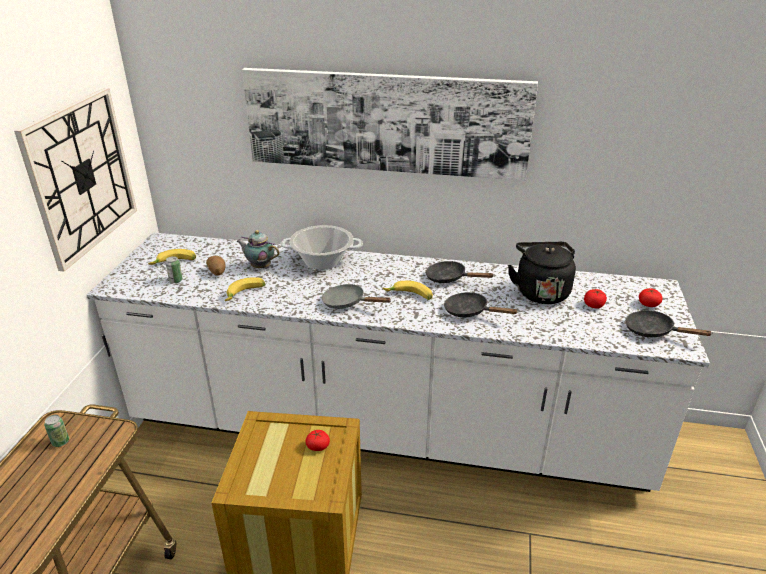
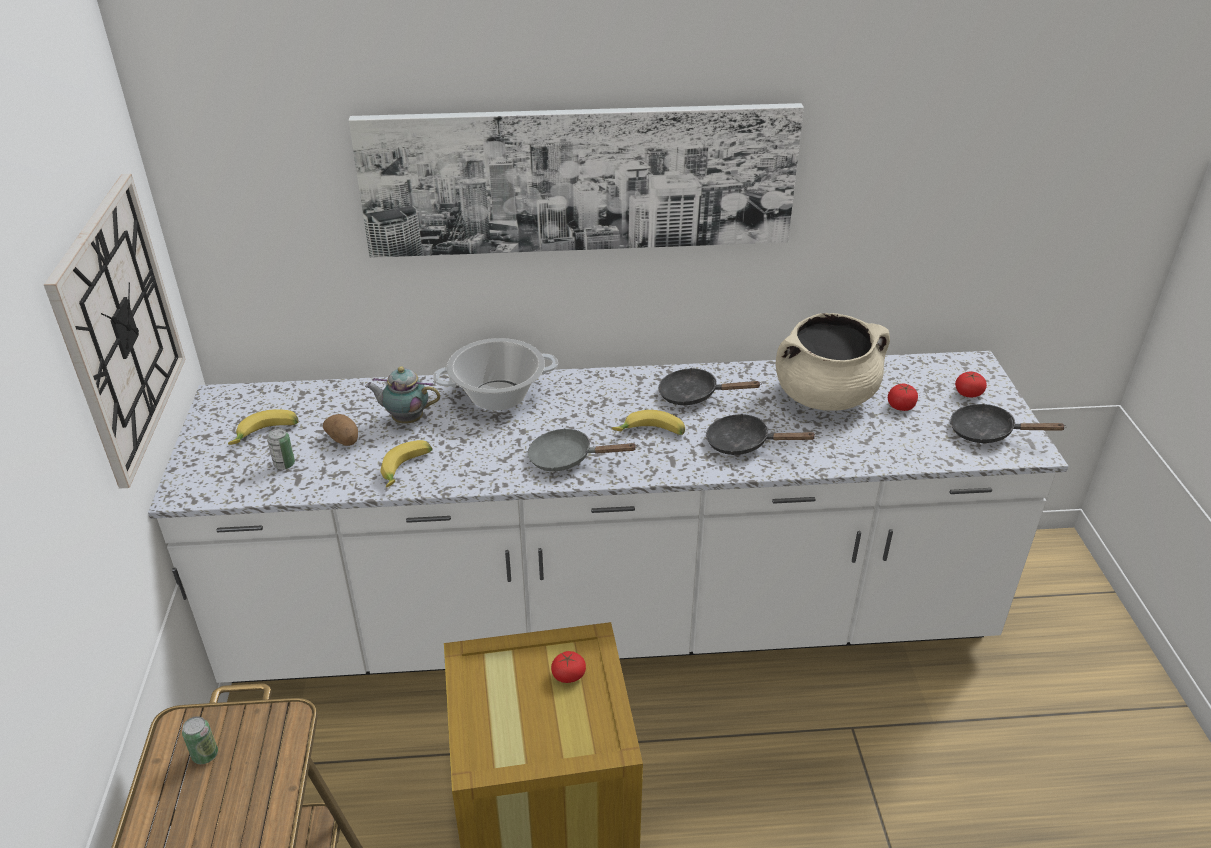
camera: 15 degrees left, 5 degrees up
black kettle [508,242,576,304] -> beige cooking pot [776,313,890,410]

